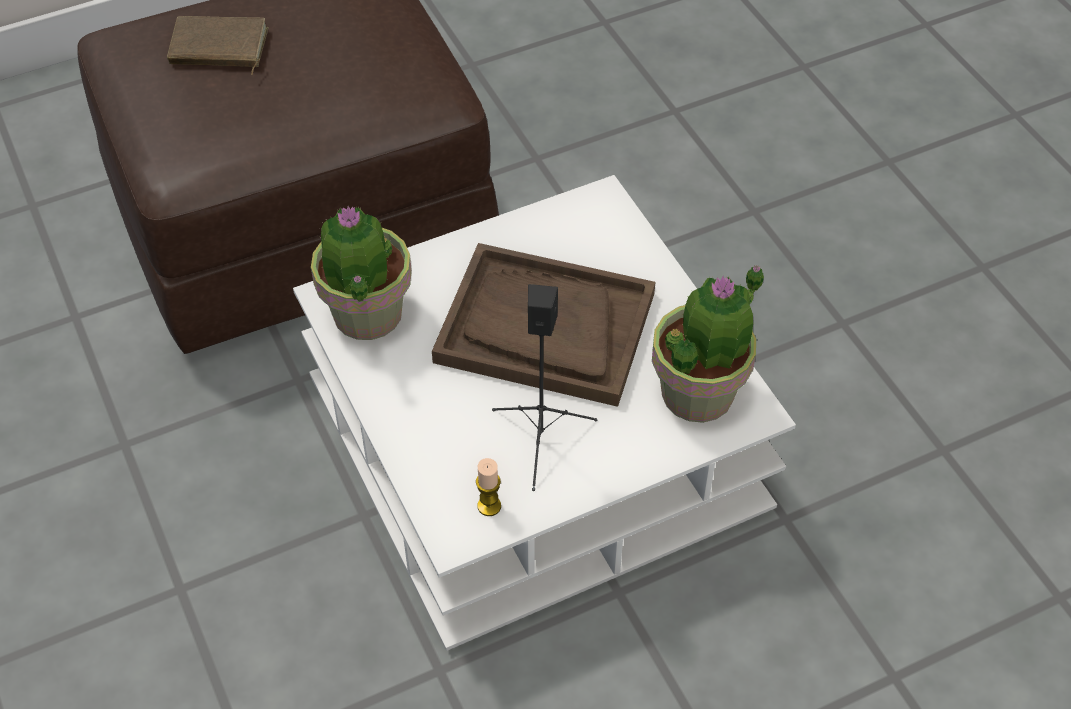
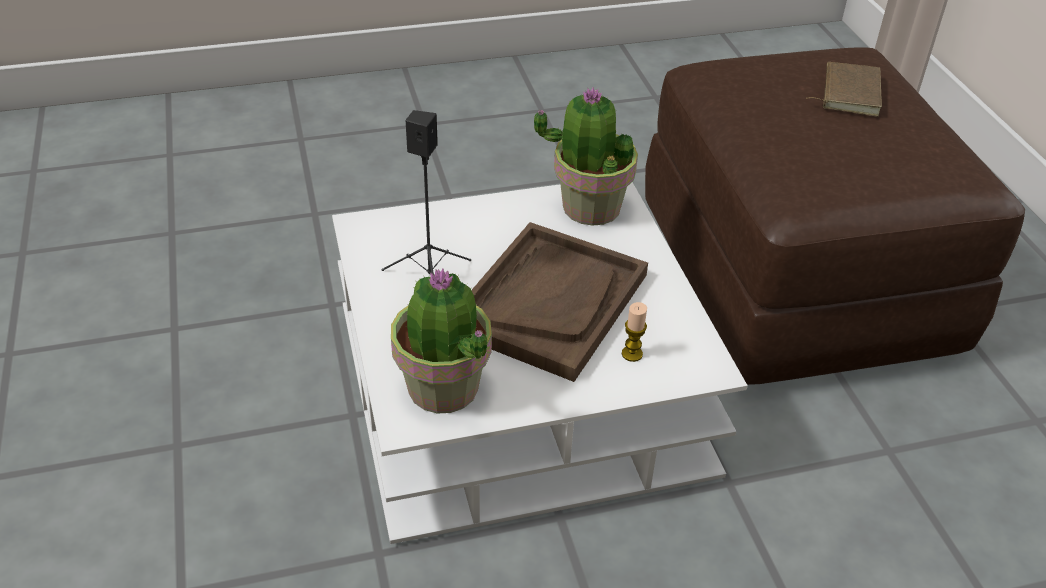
camera: 100 degrees right, 10 degrees down
candle [476,458,501,516] -> candle moved to [622,302,647,362]

